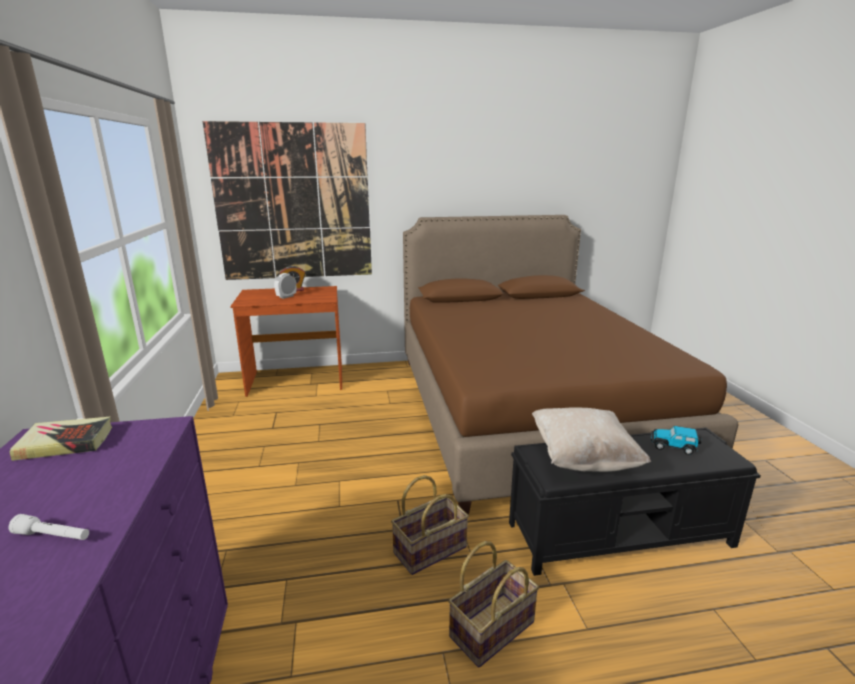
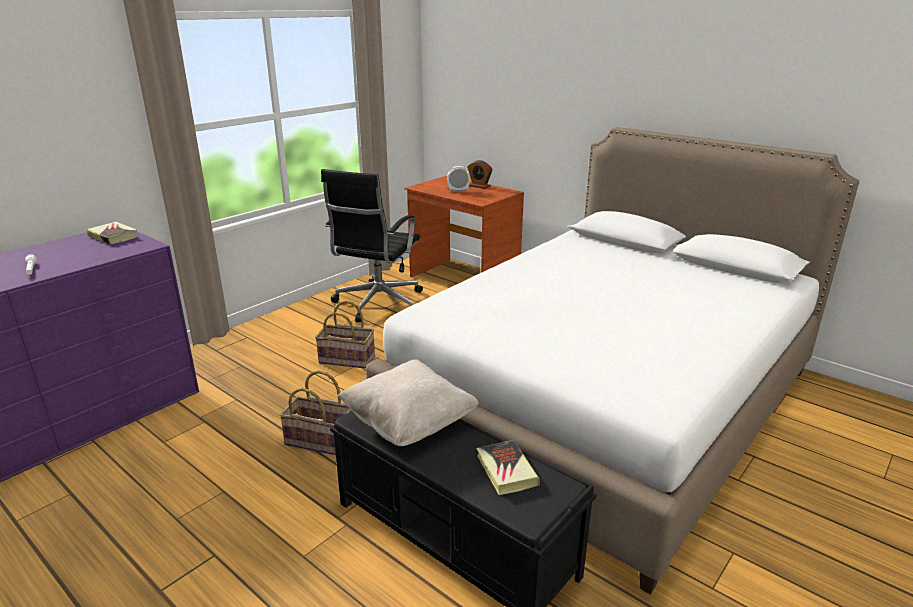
camera: 50 degrees right, 5 degrees up
picture [203,121,372,280] -> none
brown bed [403,215,739,515] -> white bed [366,127,859,595]
basket [448,541,539,668] -> basket moved to [315,301,375,369]
toy car [651,426,701,455] -> book [476,440,540,495]
none -> black office chair [321,169,423,322]

